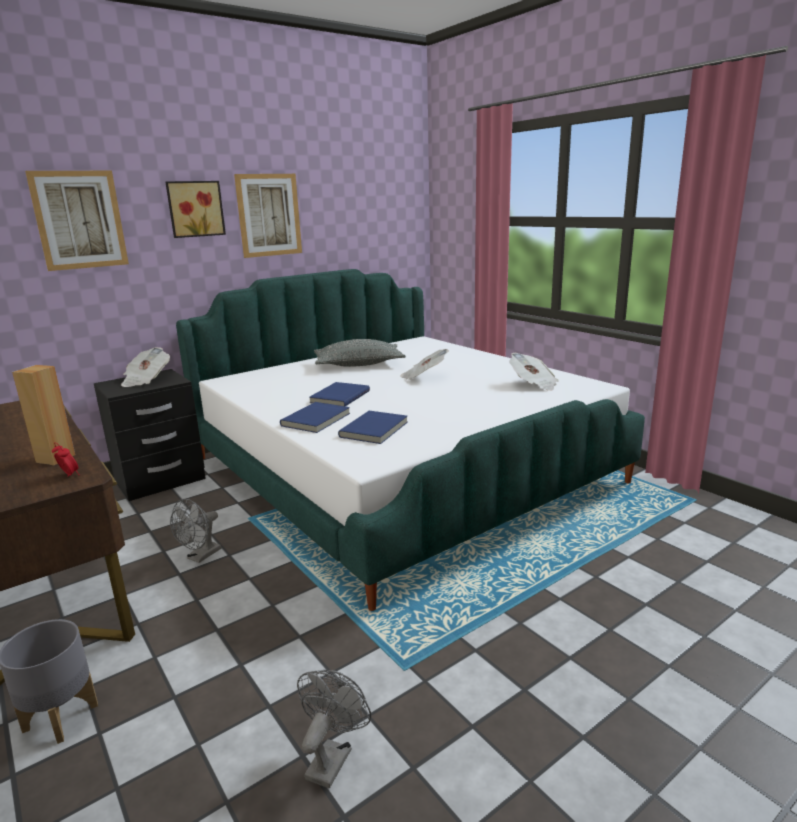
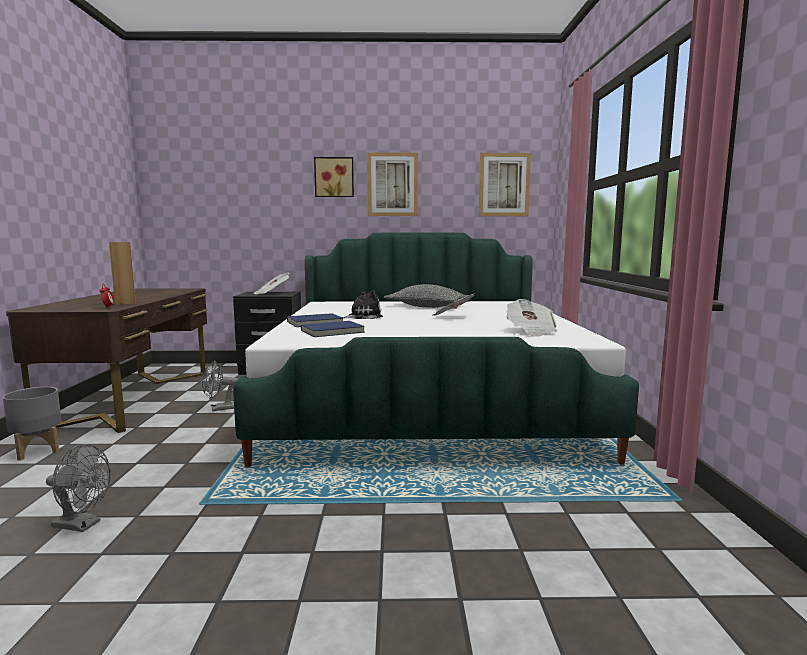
camera: 35 degrees right, 10 degrees down
picture [25,171,129,271] -> picture moved to [479,153,531,216]
grey fan [297,670,371,788] -> grey fan turned 45 degrees clockwise [46,444,111,532]
blue book [309,382,370,406] -> plush toy [342,291,383,319]

